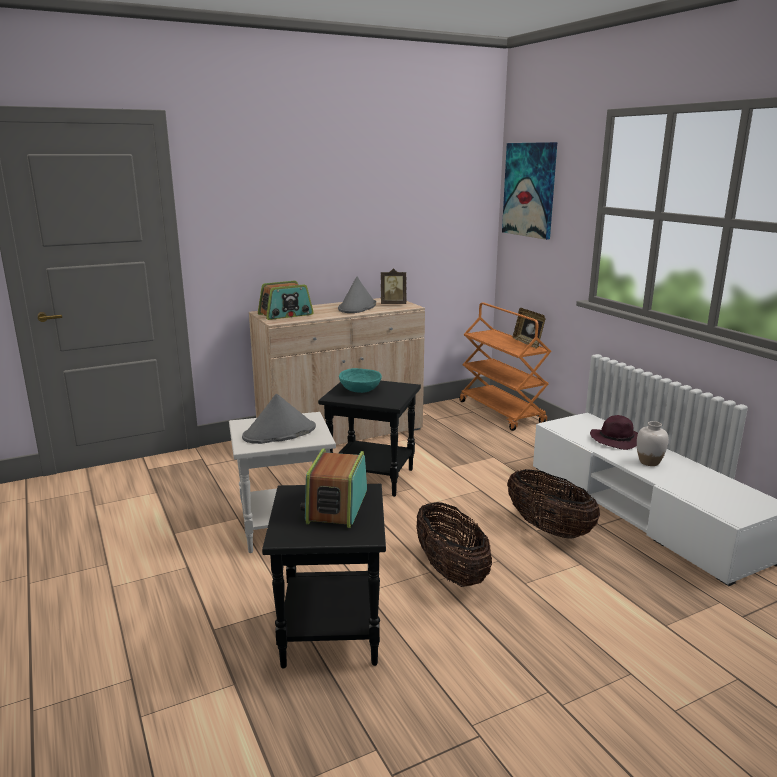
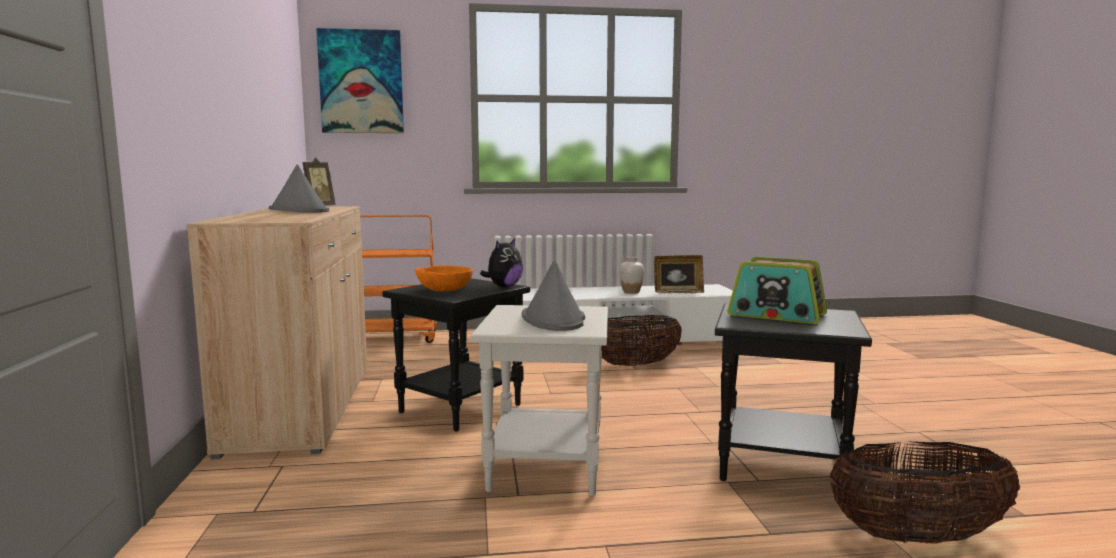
camera: 70 degrees left, 10 degrees down
radio [258,281,313,320] -> none
turquoise bowl [339,368,382,393] -> orange bowl [415,265,473,291]
basket [416,502,492,587] -> basket moved to [829,441,1020,544]
picture frame [513,308,546,348] -> picture frame moved to [654,255,704,293]
purple hat [590,415,638,450] -> none
none -> plush toy [480,238,523,287]

